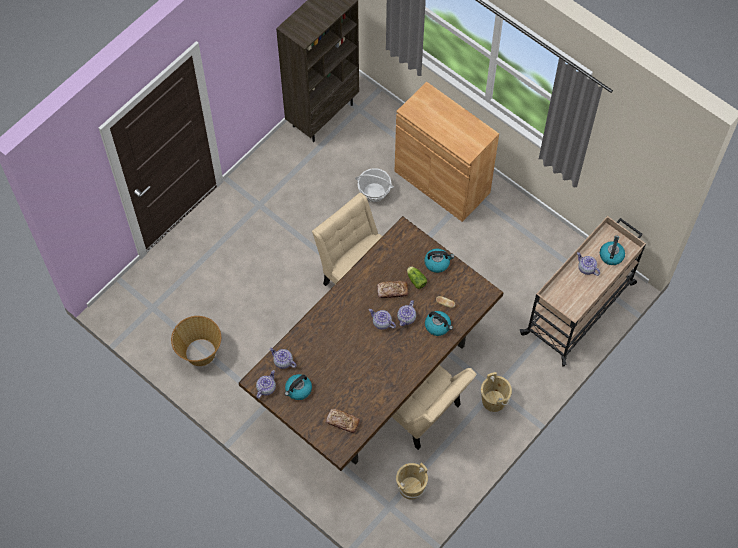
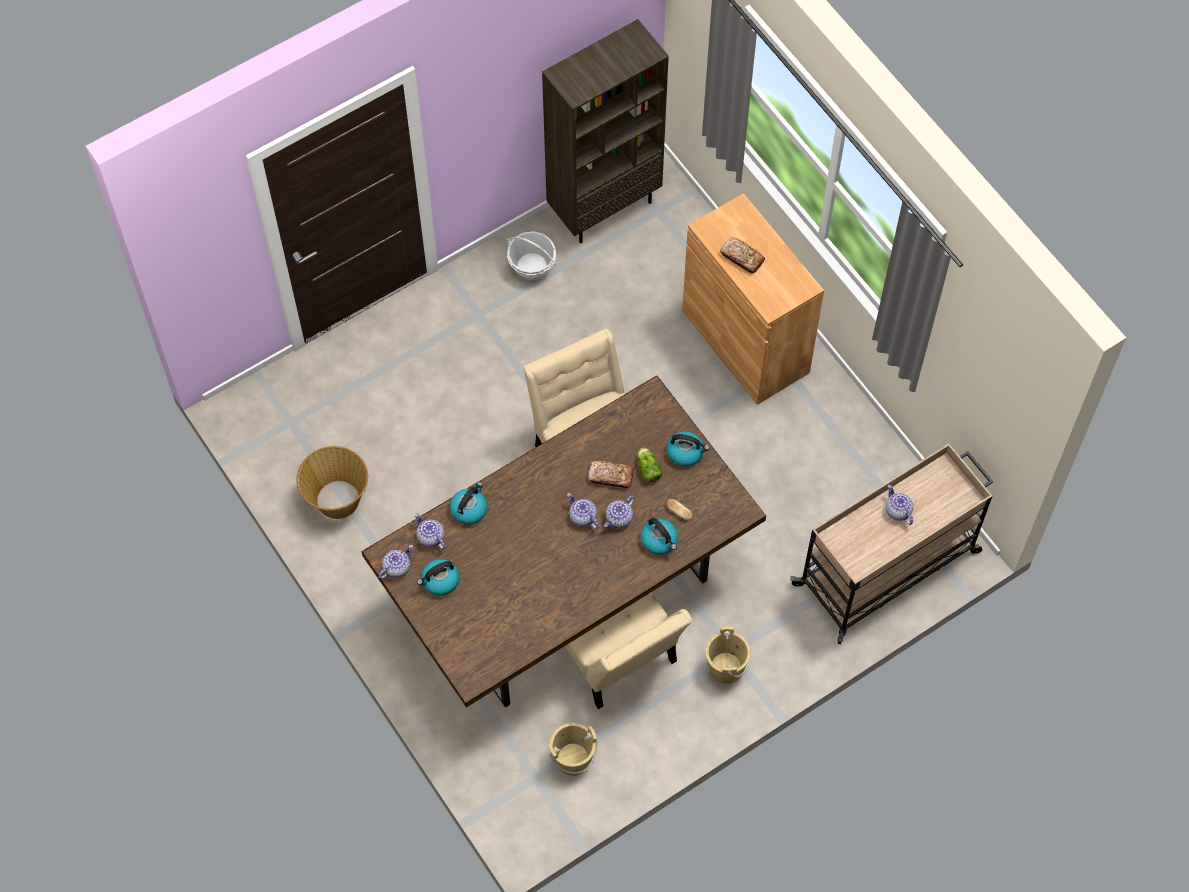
camera: 15 degrees right, 0 degrees up
bread [326,409,360,433] -> bread moved to [720,237,765,273]
basket [355,168,394,202] -> basket moved to [507,231,556,280]
kettle [600,235,625,265] -> kettle moved to [450,482,487,525]

